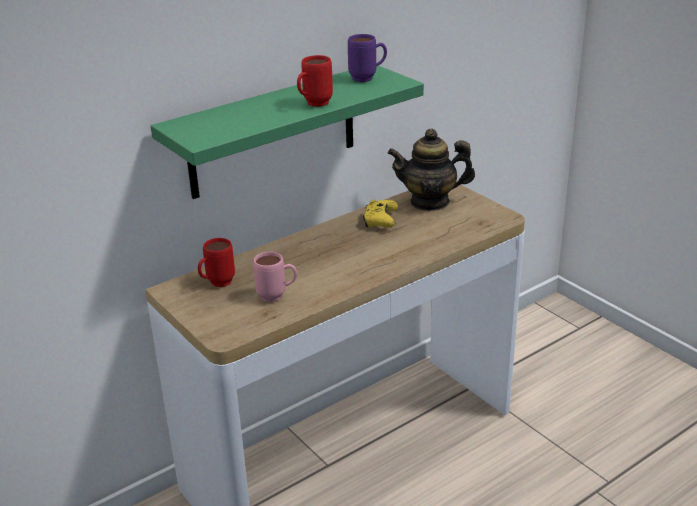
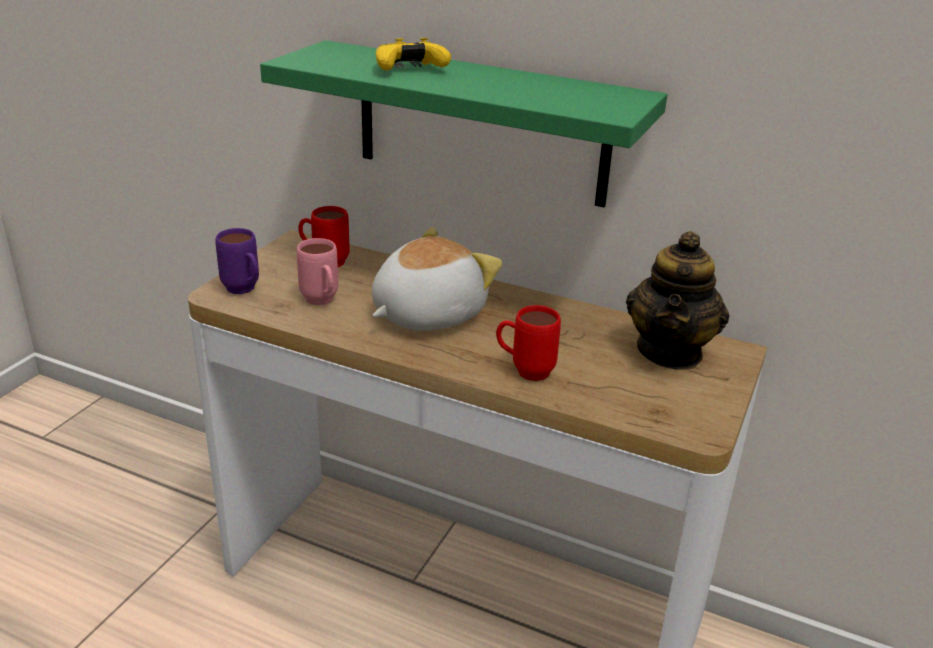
camera: 60 degrees right, 0 degrees up
red mug [297,55,333,107] -> red mug moved to [496,305,561,381]
purple mug [348,34,387,82] -> purple mug moved to [215,228,259,294]
yellow game controller [363,200,398,228] -> yellow game controller moved to [376,38,451,71]
teapot [388,129,475,211] -> teapot turned 135 degrees counterclockwise [626,231,729,370]
none -> plush toy [372,227,502,331]

